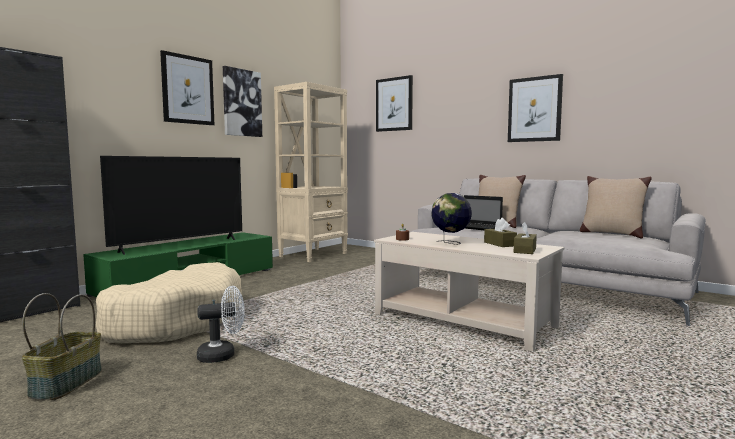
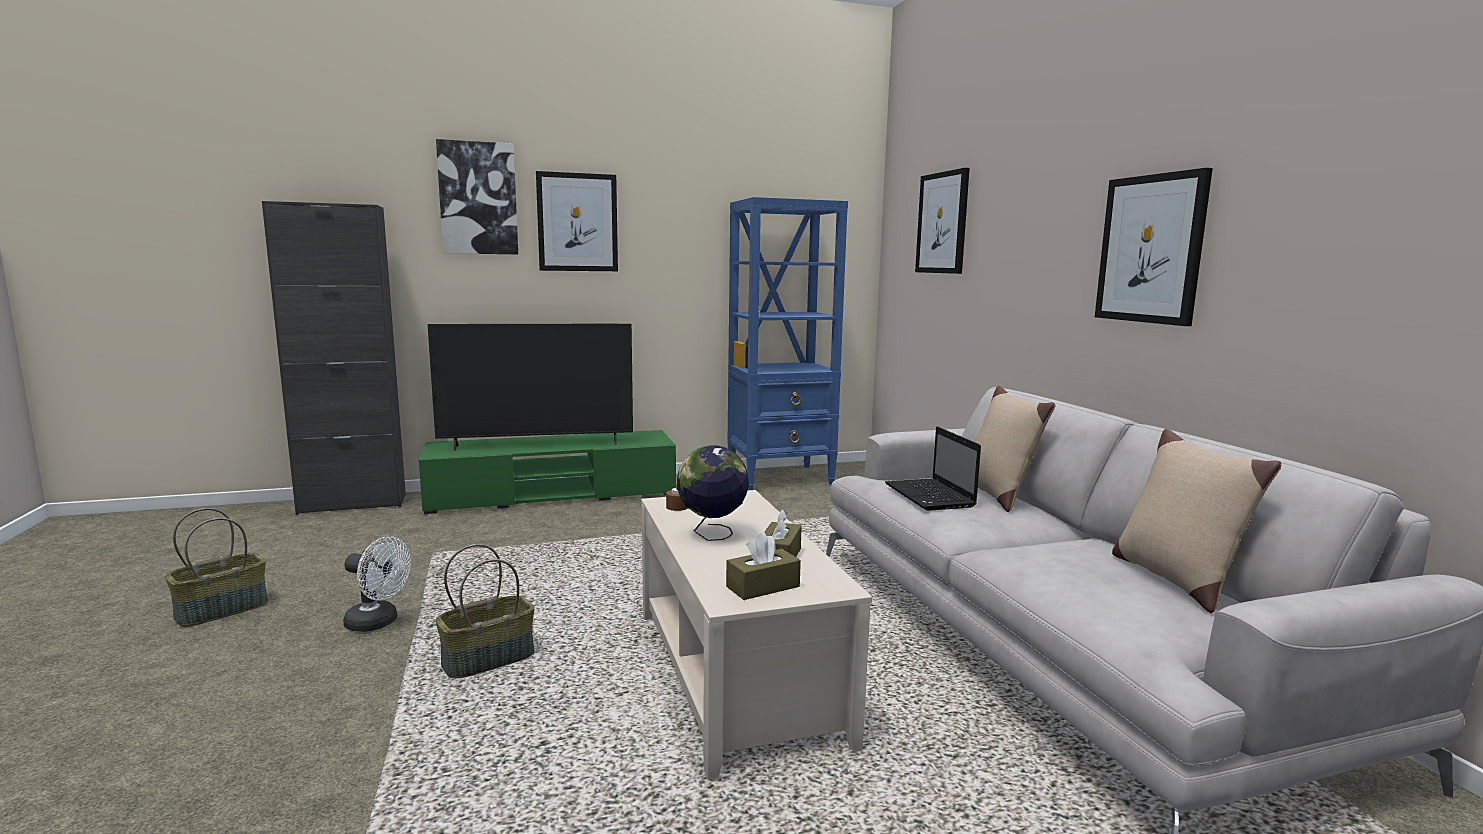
camera: 35 degrees right, 5 degrees up
beige dog bed [96,262,242,343] -> none
picture [223,66,262,137] -> picture moved to [436,139,518,254]
beige bookcase [274,82,348,262] -> blue bookcase [728,197,848,490]
none -> basket [436,544,535,678]

